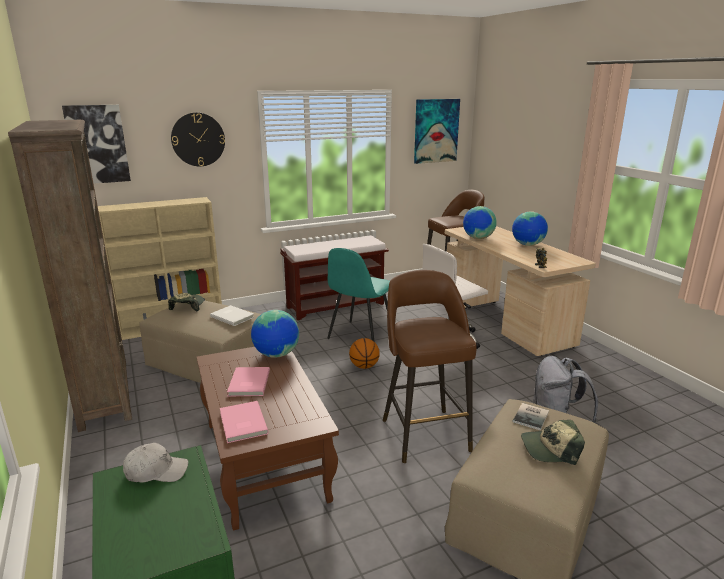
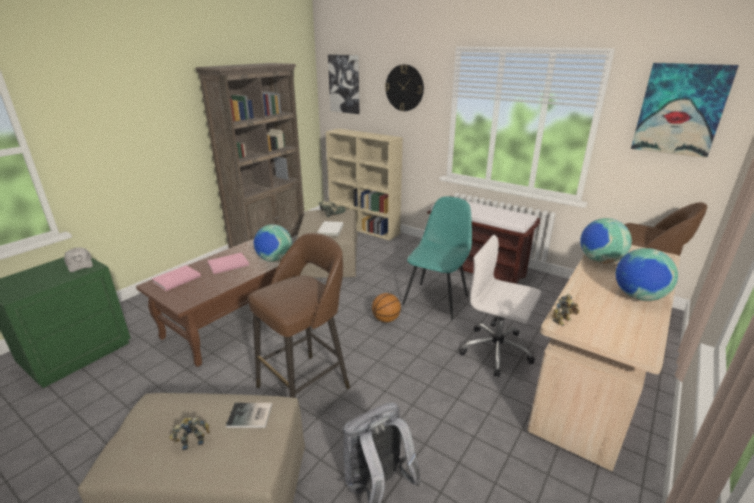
camera: 60 degrees right, 5 degrees up
turquoise chair [327,248,390,341] -> turquoise chair turned 120 degrees clockwise [402,196,472,320]
cap [521,420,585,465] -> toy robot [169,417,210,450]

